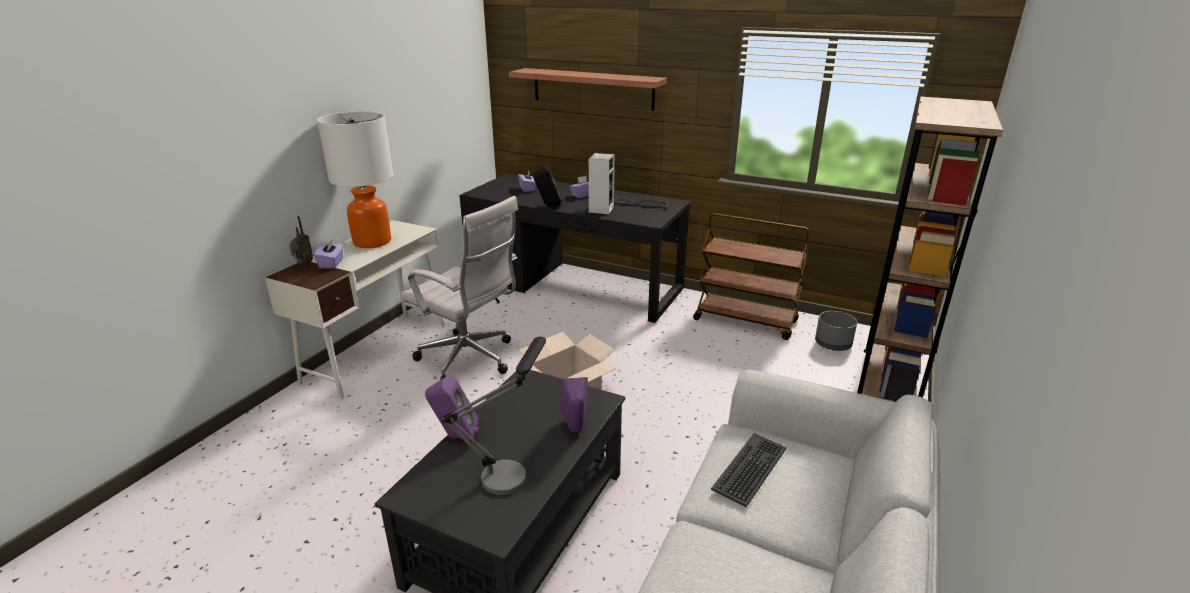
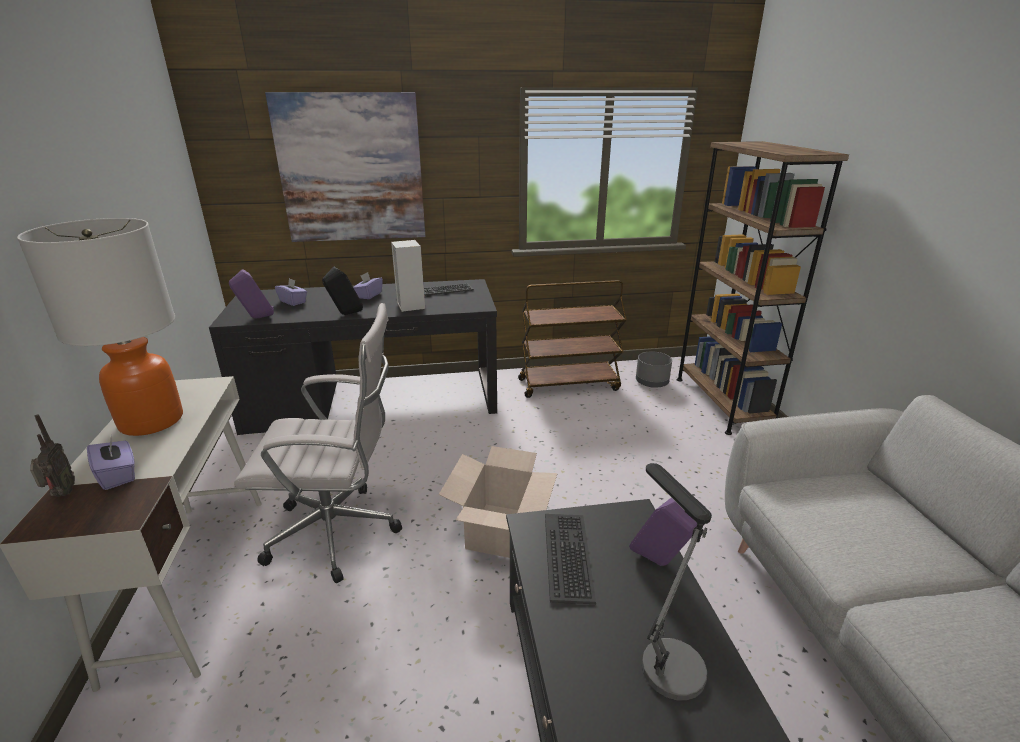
camera: 35 degrees left, 0 degrees up
purple speaker [425,376,479,440] -> purple speaker moved to [229,269,274,319]
shelf [509,68,667,111] -> picture [265,92,425,242]
keyboard [711,433,787,507] -> keyboard moved to [545,514,596,604]

